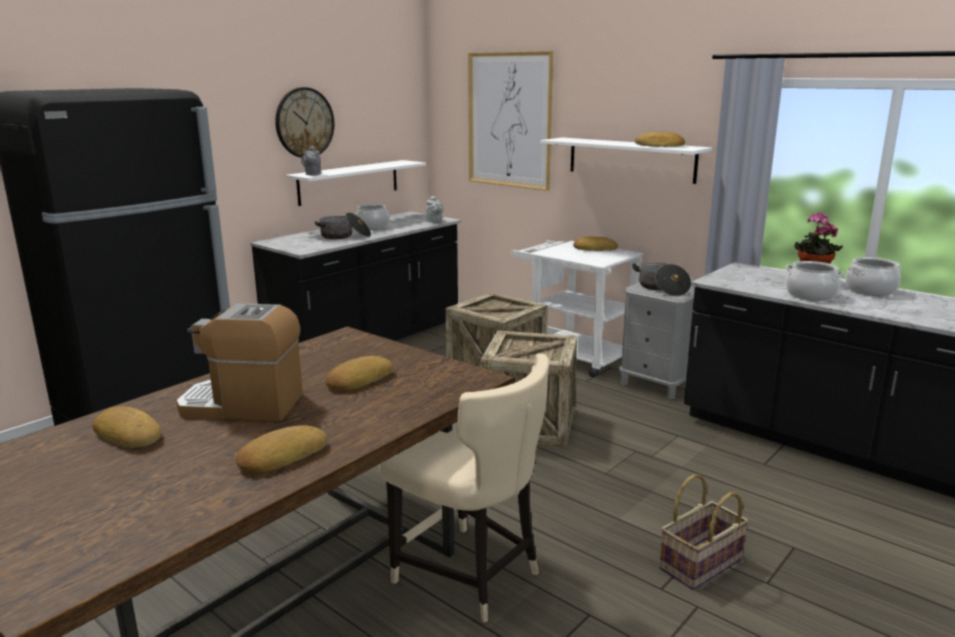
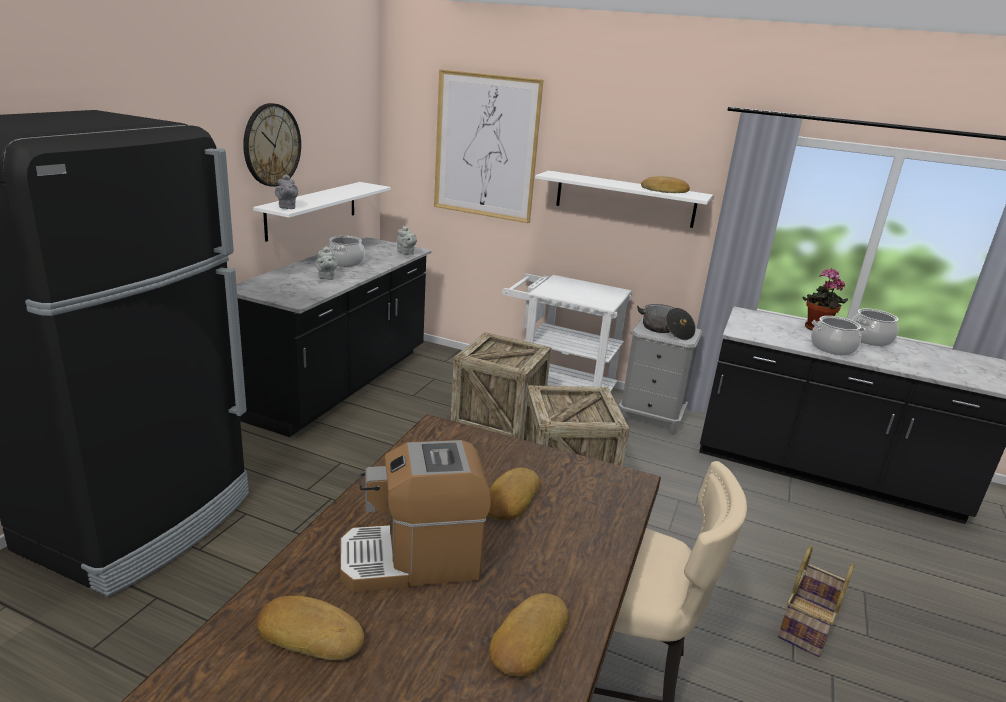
camera: 20 degrees left, 5 degrees up
cooking pot [315,212,371,239] -> grey teapot [315,246,337,280]
bread [573,236,618,251] -> none

